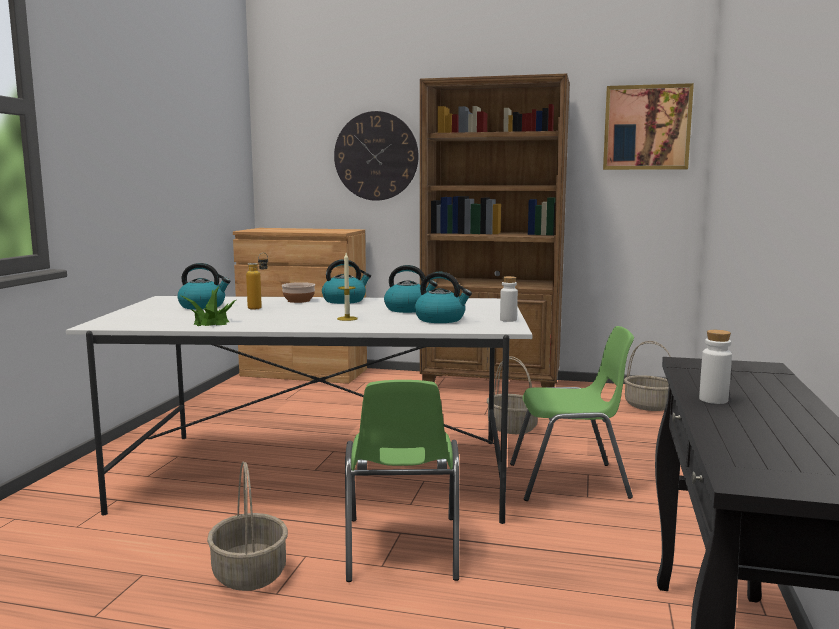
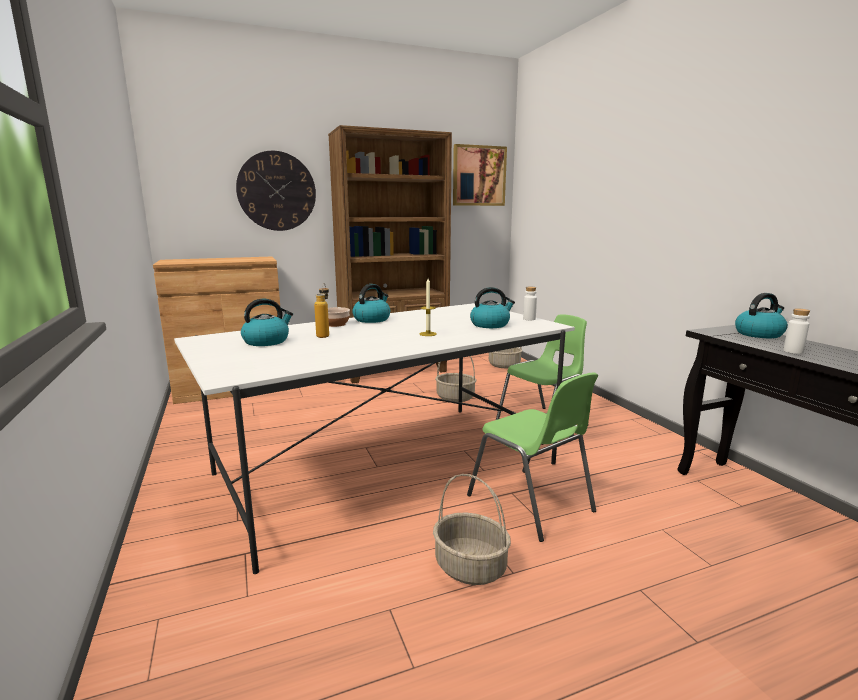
camera: 35 degrees left, 5 degrees up
potted plant [179,285,236,326] -> none
kettle [384,265,438,313] -> kettle moved to [735,293,788,338]

